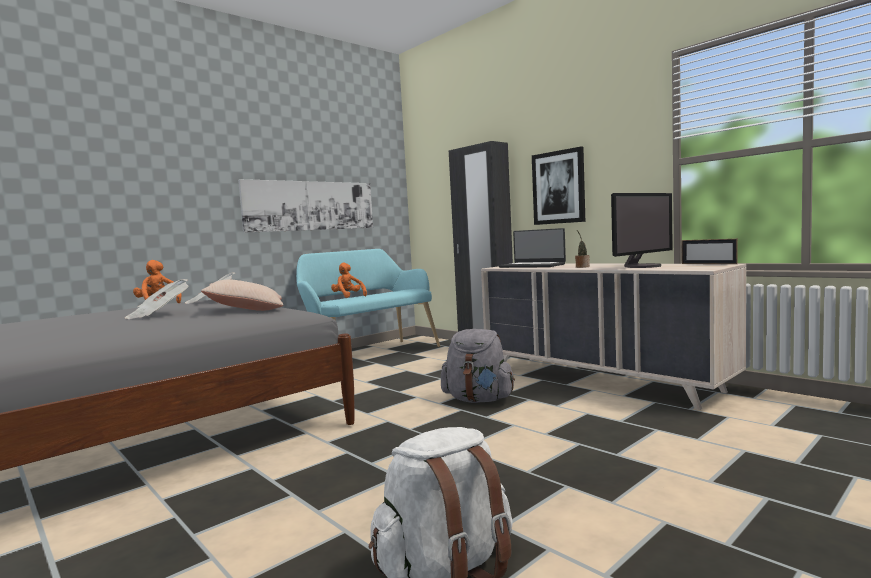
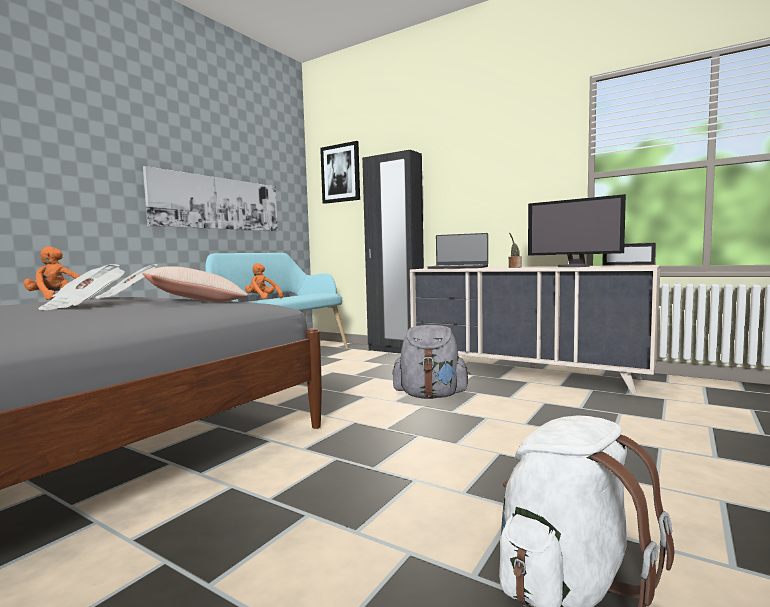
camera: 15 degrees left, 0 degrees up
picture [532,147,585,225] -> picture moved to [320,141,360,204]
monitor [611,193,673,268] -> monitor turned 90 degrees clockwise [528,194,626,267]

